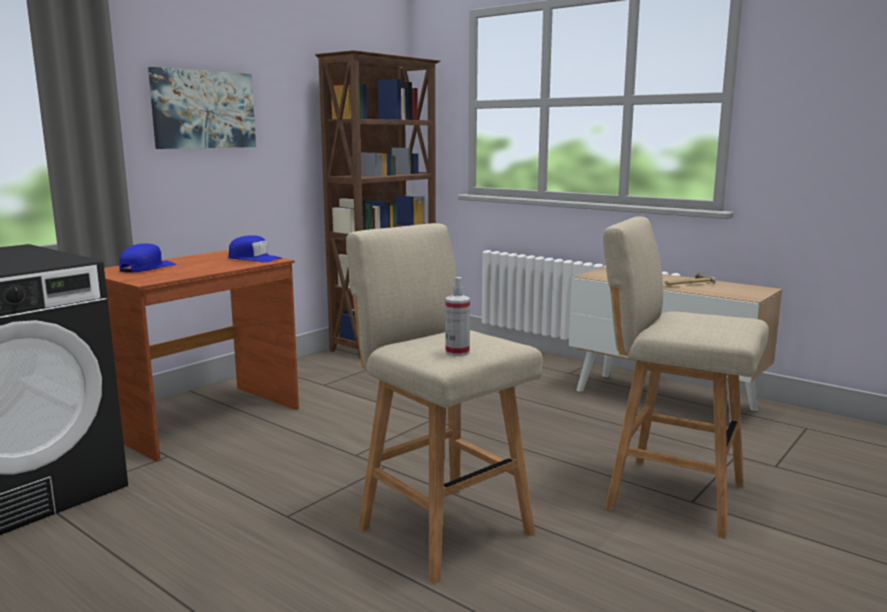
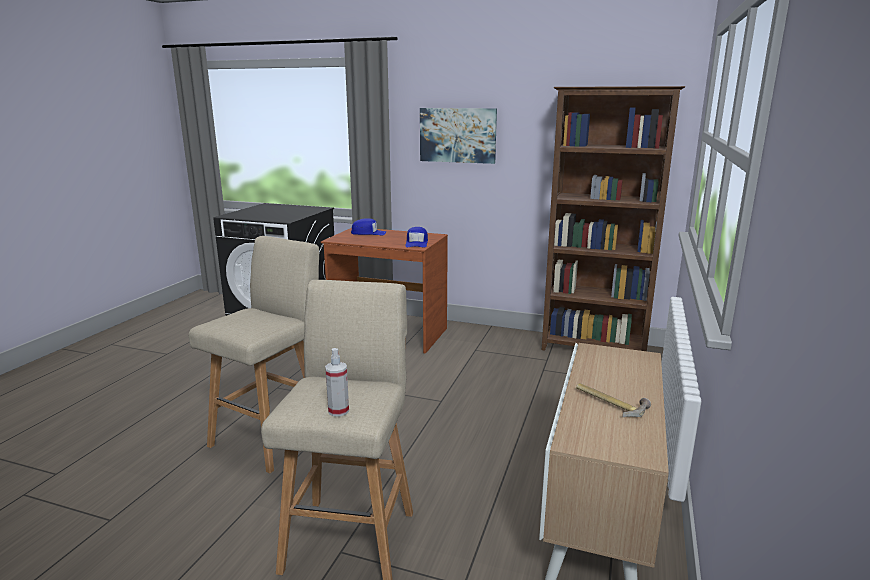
camera: 70 degrees right, 5 degrees up
spray bottle [446,277,470,356] -> spray bottle moved to [325,348,349,417]

